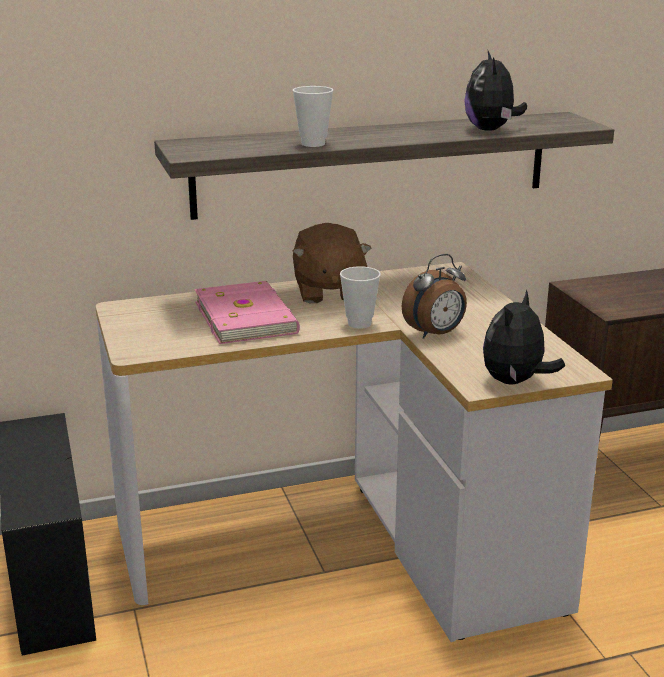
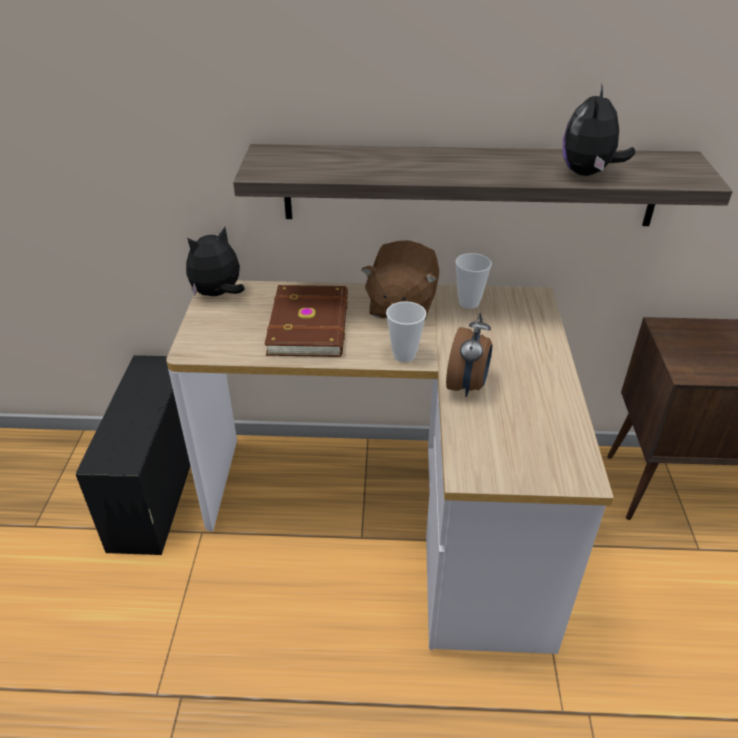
camera: 20 degrees right, 15 degrees up
pink book [195,281,300,344] -> brown book [264,285,348,357]
cup [293,86,333,147] -> cup moved to [455,253,492,309]
alarm clock [402,254,467,339] -> alarm clock turned 60 degrees counterclockwise [446,313,492,397]
plush toy [483,289,565,384] -> plush toy moved to [186,227,245,296]

